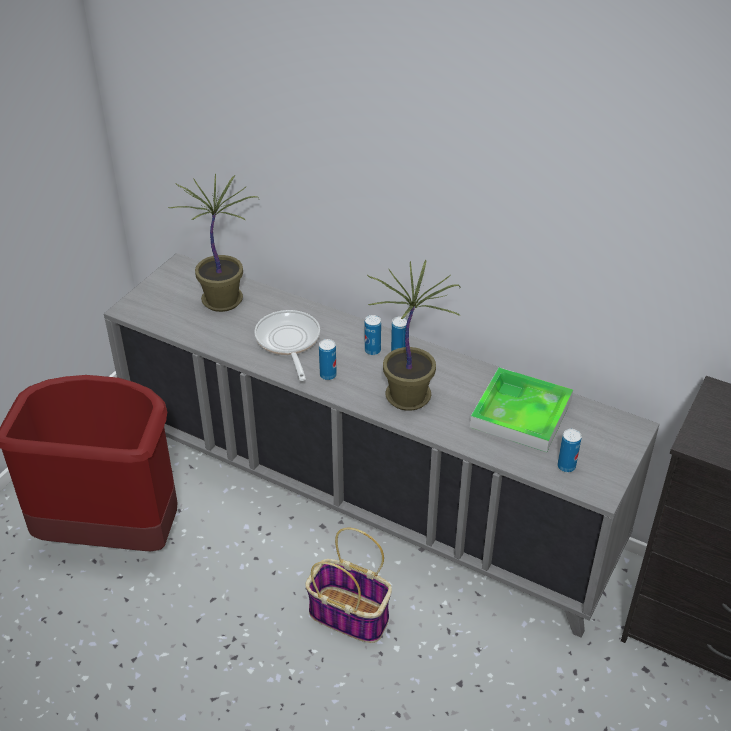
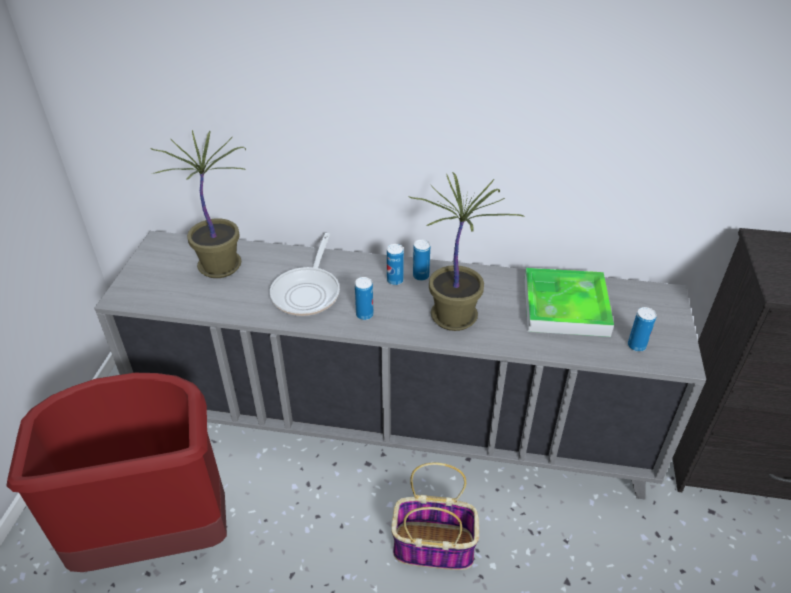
camera: 20 degrees left, 0 degrees up
frying pan [254,310,320,381] -> frying pan turned 135 degrees counterclockwise [270,233,340,316]

